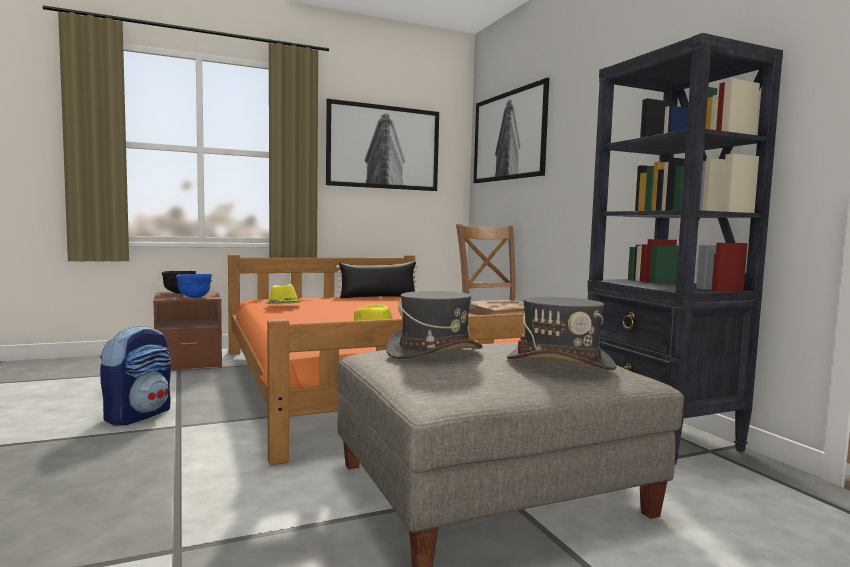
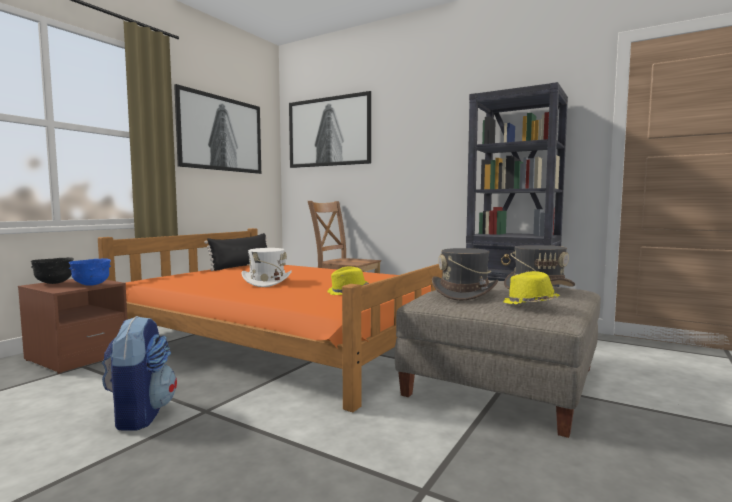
camera: 35 degrees left, 0 degrees up
yellow hat [265,284,302,304] -> yellow hat moved to [503,271,560,304]
none -> white hat [242,248,292,287]

